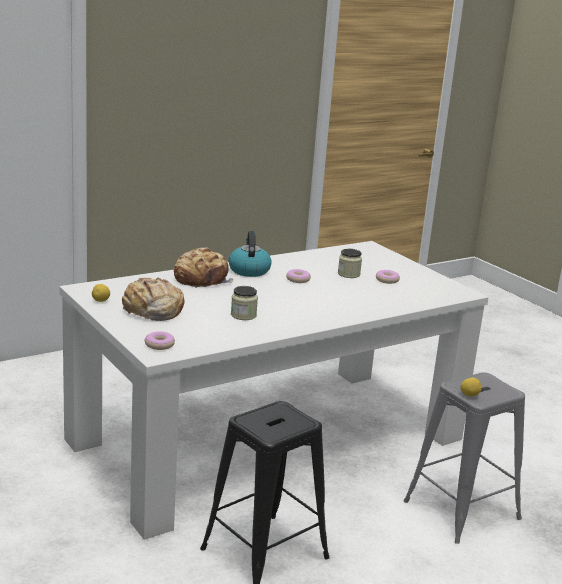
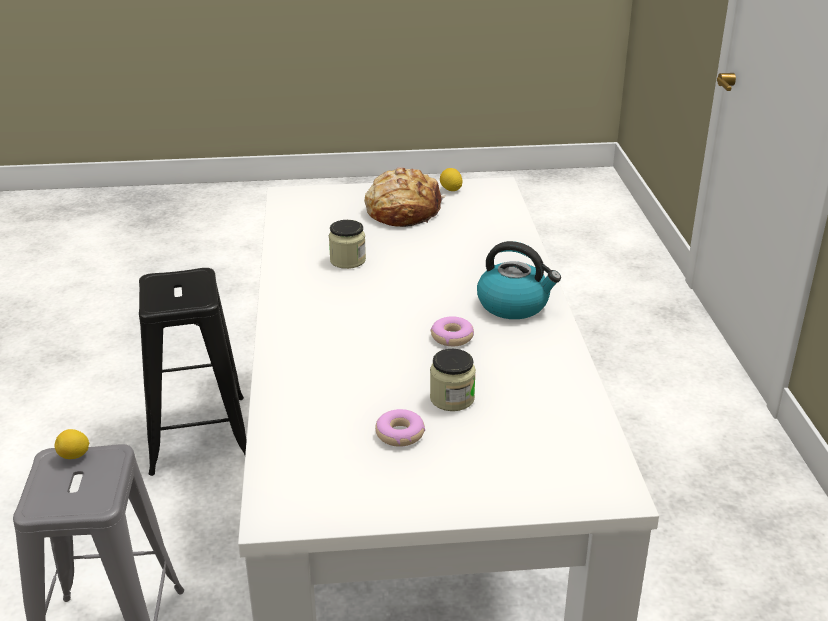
camera: 120 degrees right, 10 degrees up
donut [144,331,175,350] -> none
bread [174,247,233,288] -> none

